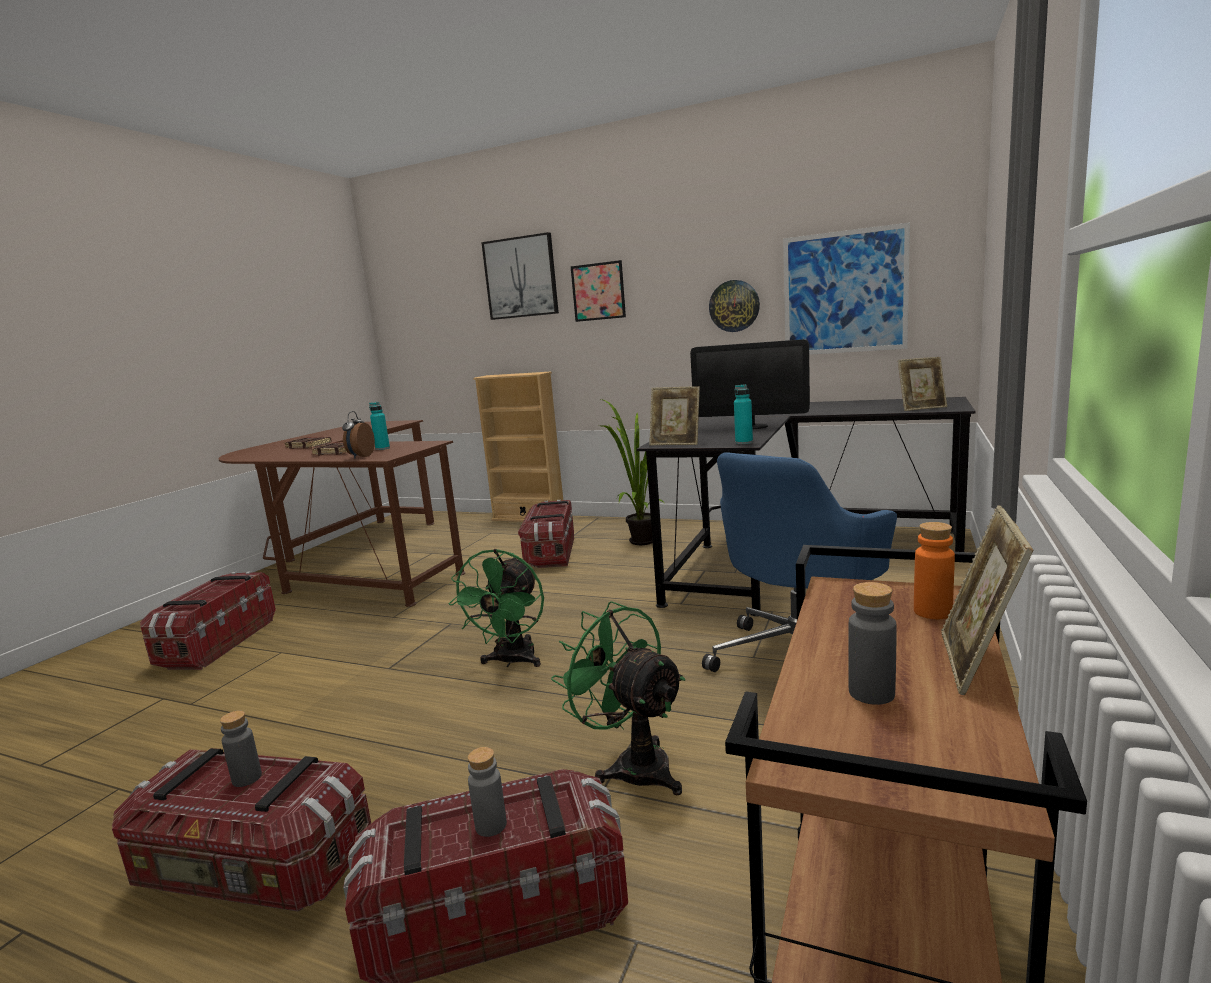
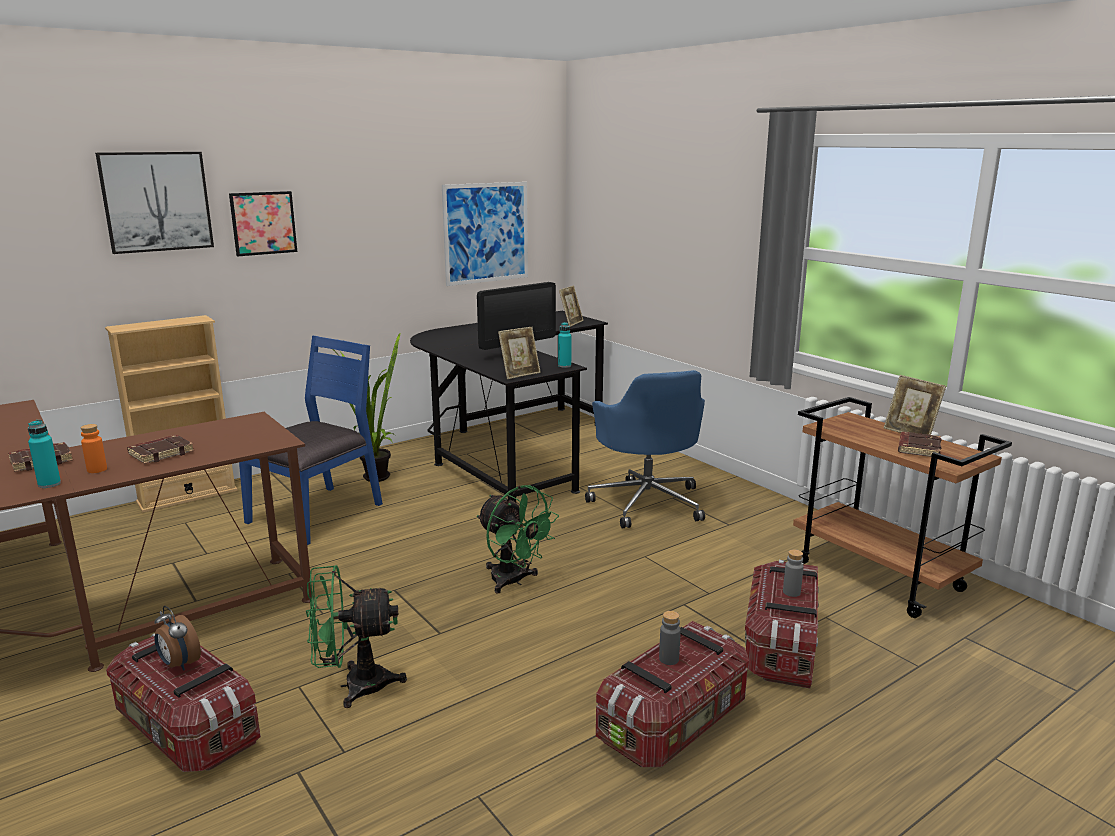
camera: 60 degrees left, 5 degrees up
alarm clock [342,411,375,459] -> alarm clock moved to [154,606,201,671]
turquoise bottle [369,402,390,450] -> turquoise bottle moved to [28,420,61,488]
storage box [518,500,574,568] -> blue chair [239,335,383,545]
green fan [551,601,685,796] -> green fan moved to [306,565,407,708]
wall clock [709,280,760,332] -> none
grey bottle [848,582,897,705] -> brown book [898,432,942,457]
orange bottle [914,522,955,619] -> orange bottle moved to [81,424,107,473]

